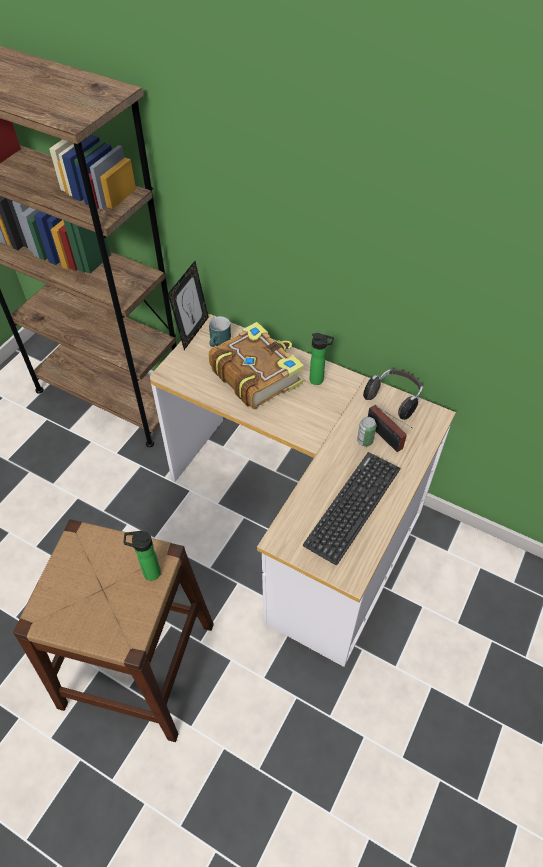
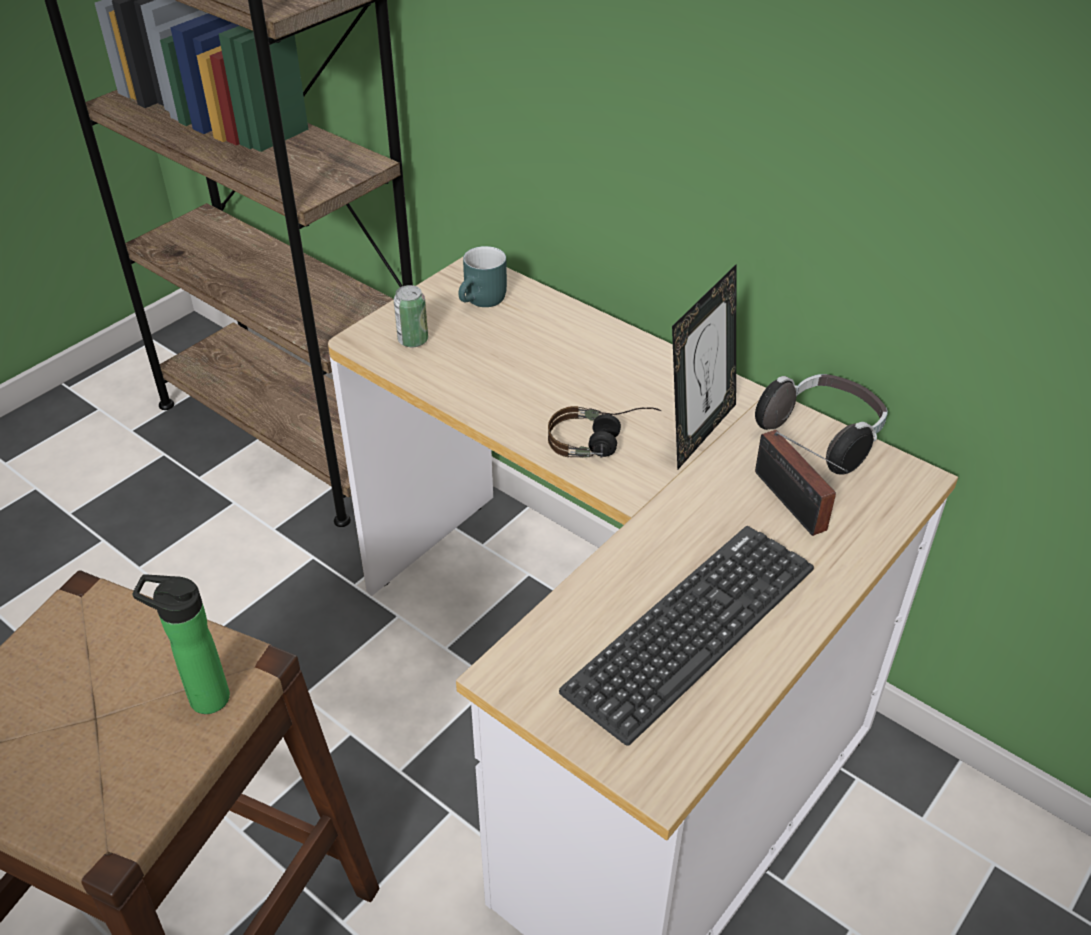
camera: 10 degrees right, 10 degrees down
picture frame [168,261,209,350] -> picture frame moved to [672,265,736,470]
book [208,322,304,409] -> none
bottle [309,333,334,385] -> none
can [357,417,377,446] -> can moved to [394,285,428,348]
none -> headphones [548,406,661,458]

